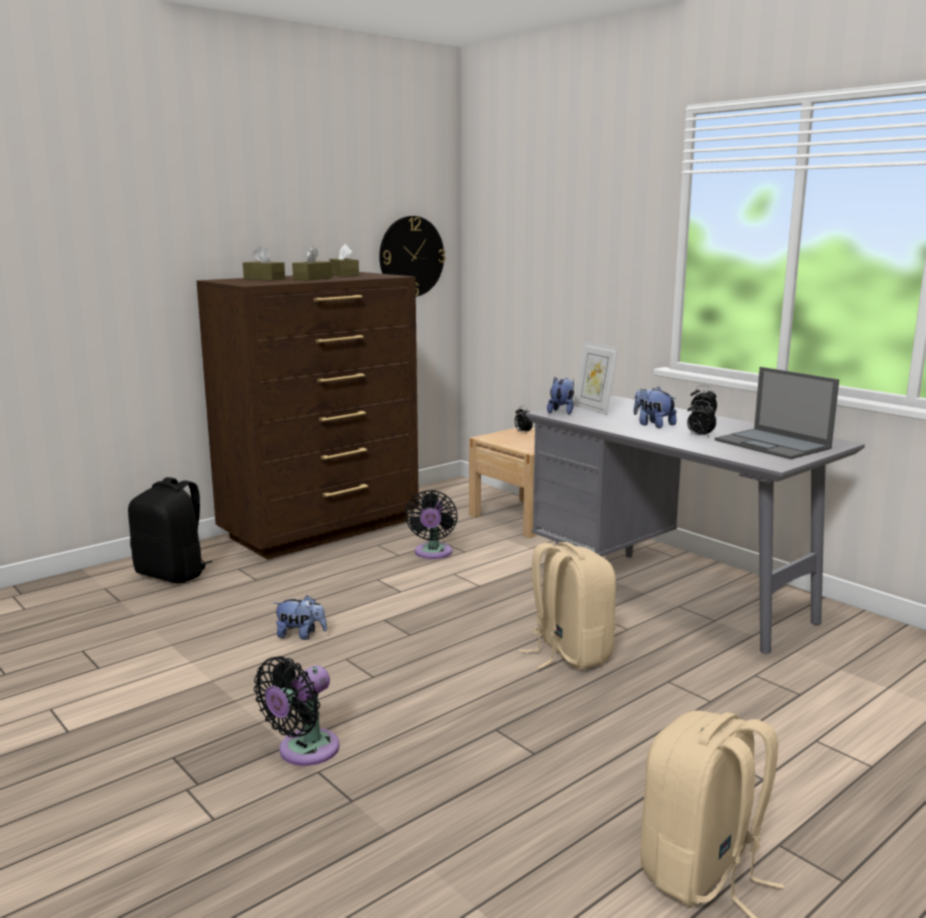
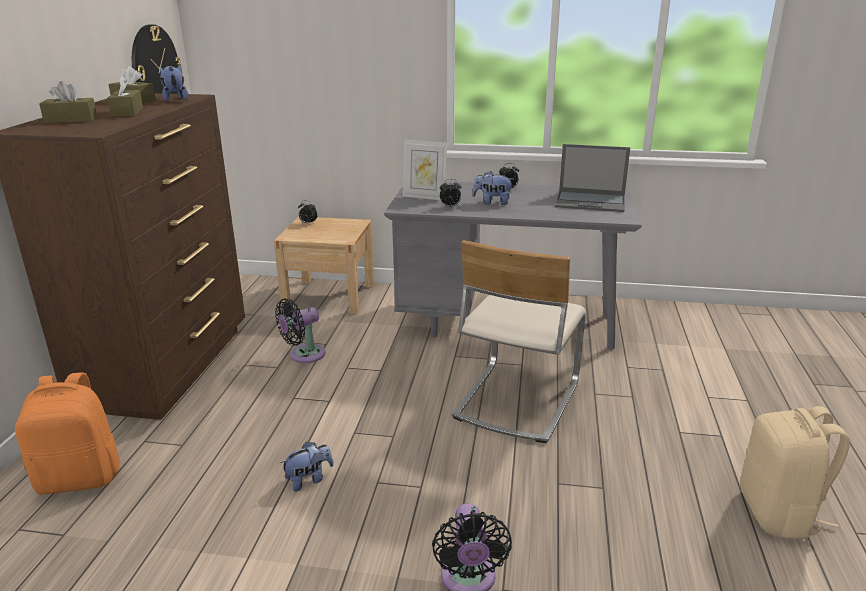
camera: 40 degrees left, 10 degrees up
black backpack [128,477,213,583] -> orange backpack [15,372,120,495]
black fan [405,490,458,559] -> black fan turned 90 degrees clockwise [275,299,325,363]
beige backpack [519,542,616,670] -> beige chair [452,240,586,443]
plush toy [547,377,574,415] -> plush toy moved to [160,64,188,102]
alarm clock [687,400,716,437] -> alarm clock moved to [440,179,461,208]

